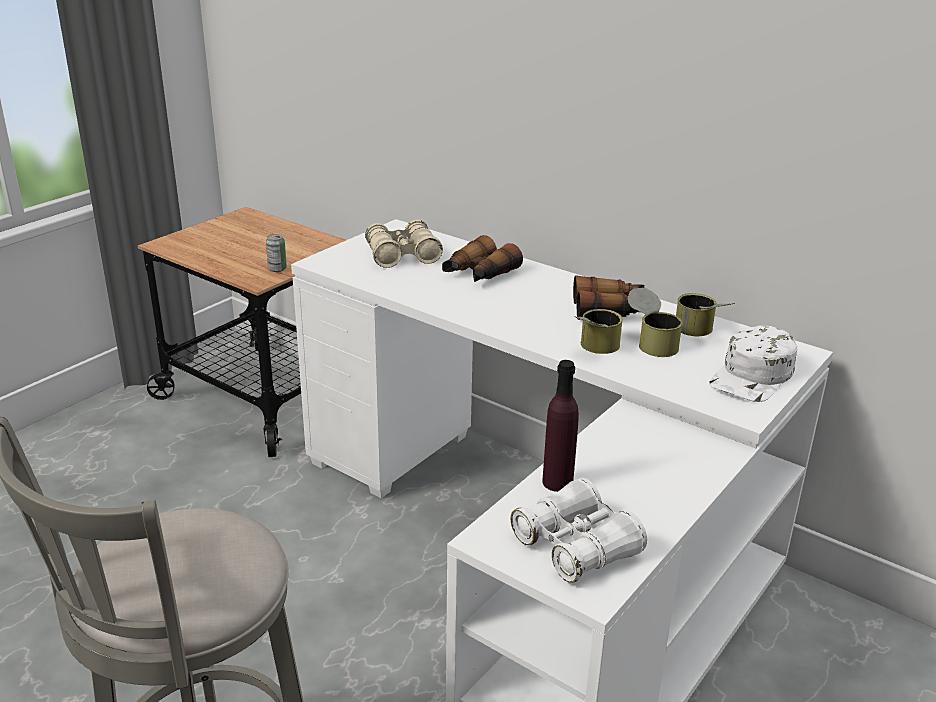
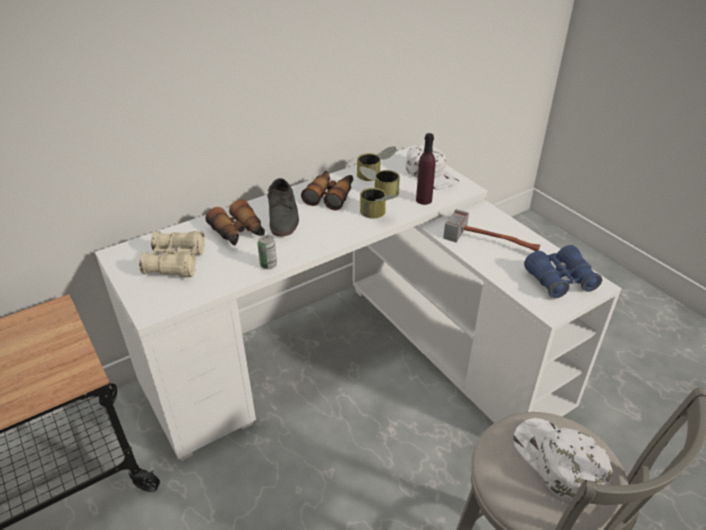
camera: 70 degrees left, 10 degrees up
can [266,234,287,272] -> can moved to [257,235,277,269]
white binoculars [511,478,647,583] -> blue binoculars [524,245,602,298]
purple bottle [542,360,579,492] -> purple bottle moved to [416,133,436,205]
none -> grey shoe [267,178,299,236]
none -> hammer [443,209,541,251]
none -> white cap [513,418,613,506]

